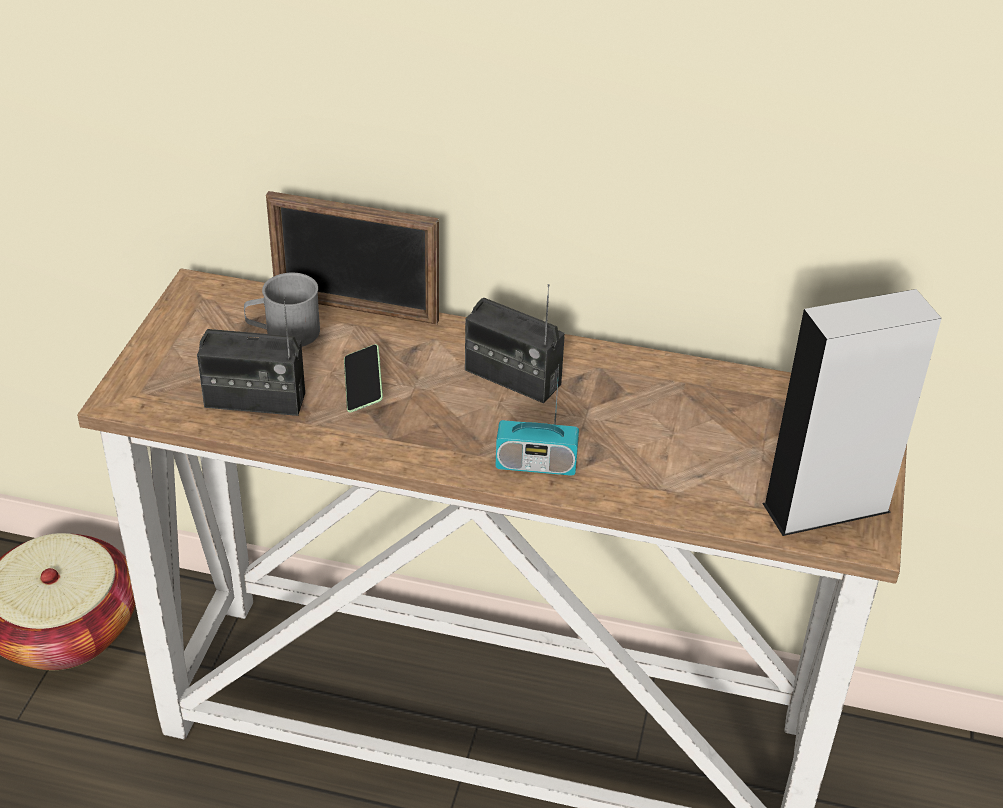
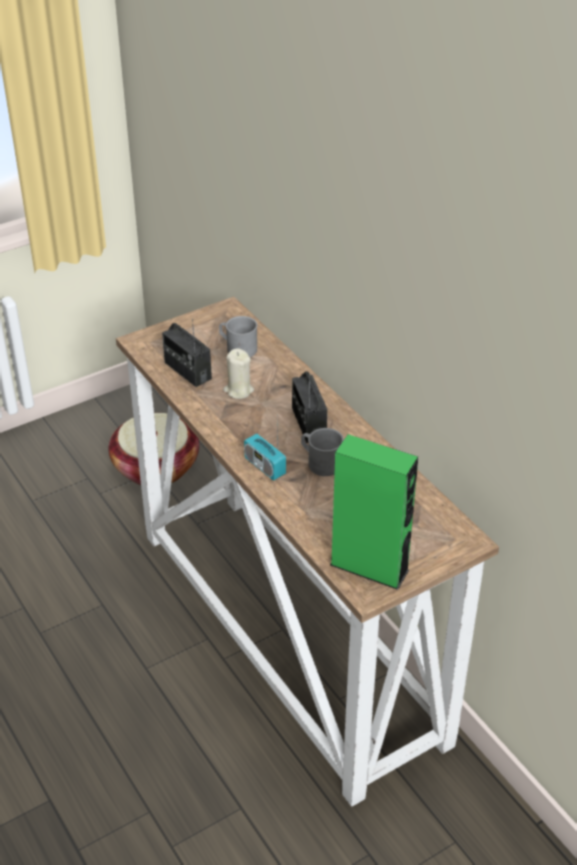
camera: 45 degrees right, 0 degrees up
picture frame [266,191,439,325] -> none
phone [344,344,383,413] -> beige candle [223,348,254,399]
grey speaker [762,289,942,536] -> green speaker [330,434,418,590]
none -> grey mug [301,428,344,476]

